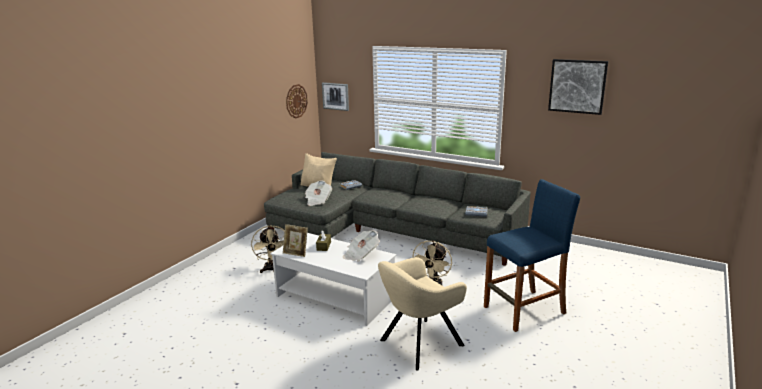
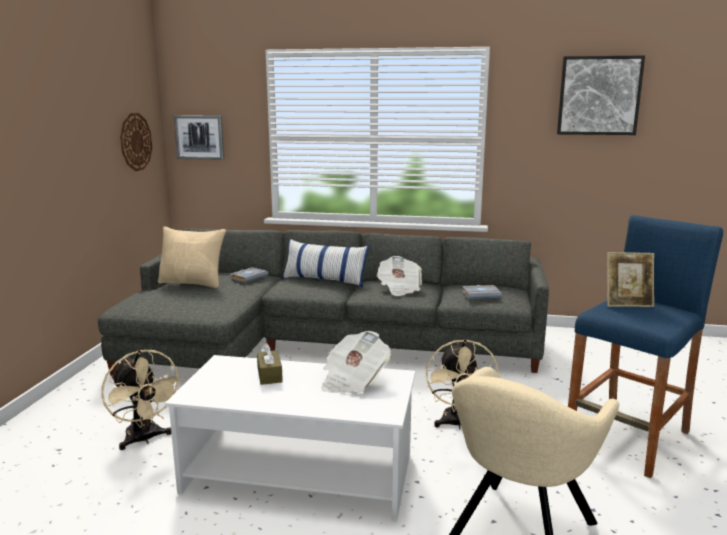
camera: 20 degrees left, 5 degrees down
picture frame [283,224,308,257] -> picture frame moved to [607,252,654,307]
newspaper [305,180,332,206] -> newspaper moved to [377,256,422,296]
none -> pillow [281,239,369,287]

